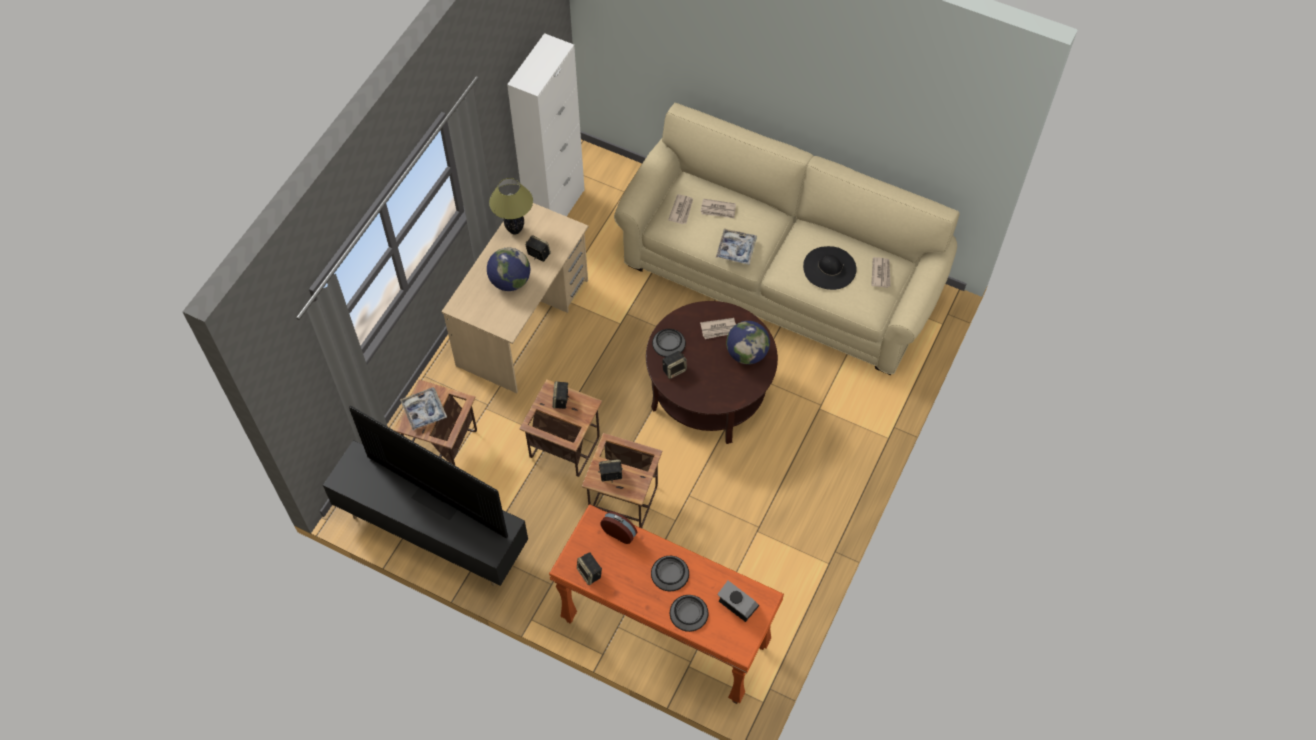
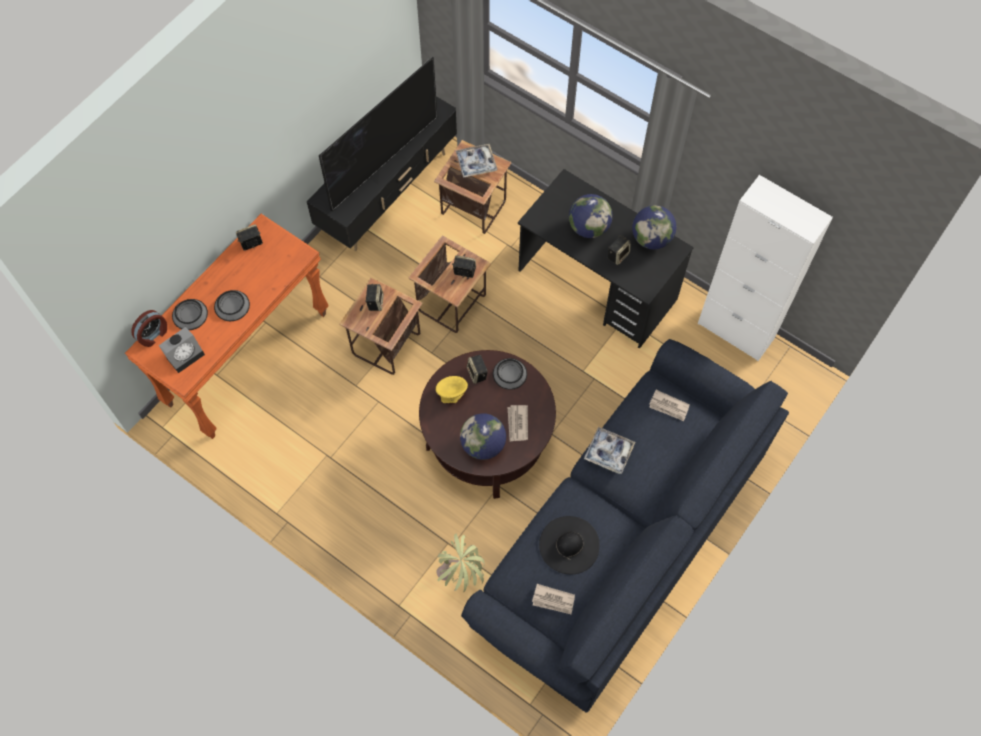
camera: 100 degrees right, 5 degrees up
beige desk [441,203,588,393] -> black desk [518,169,694,349]
table lamp [489,178,533,234] -> globe [632,205,676,249]
alarm clock [601,511,637,544] -> alarm clock moved to [131,310,167,347]
beige sofa [614,103,960,375] -> blue sofa [461,339,789,713]
newspaper [701,199,736,218] -> none
none -> yellow bowl [436,376,468,403]
none -> potted plant [436,533,485,592]

